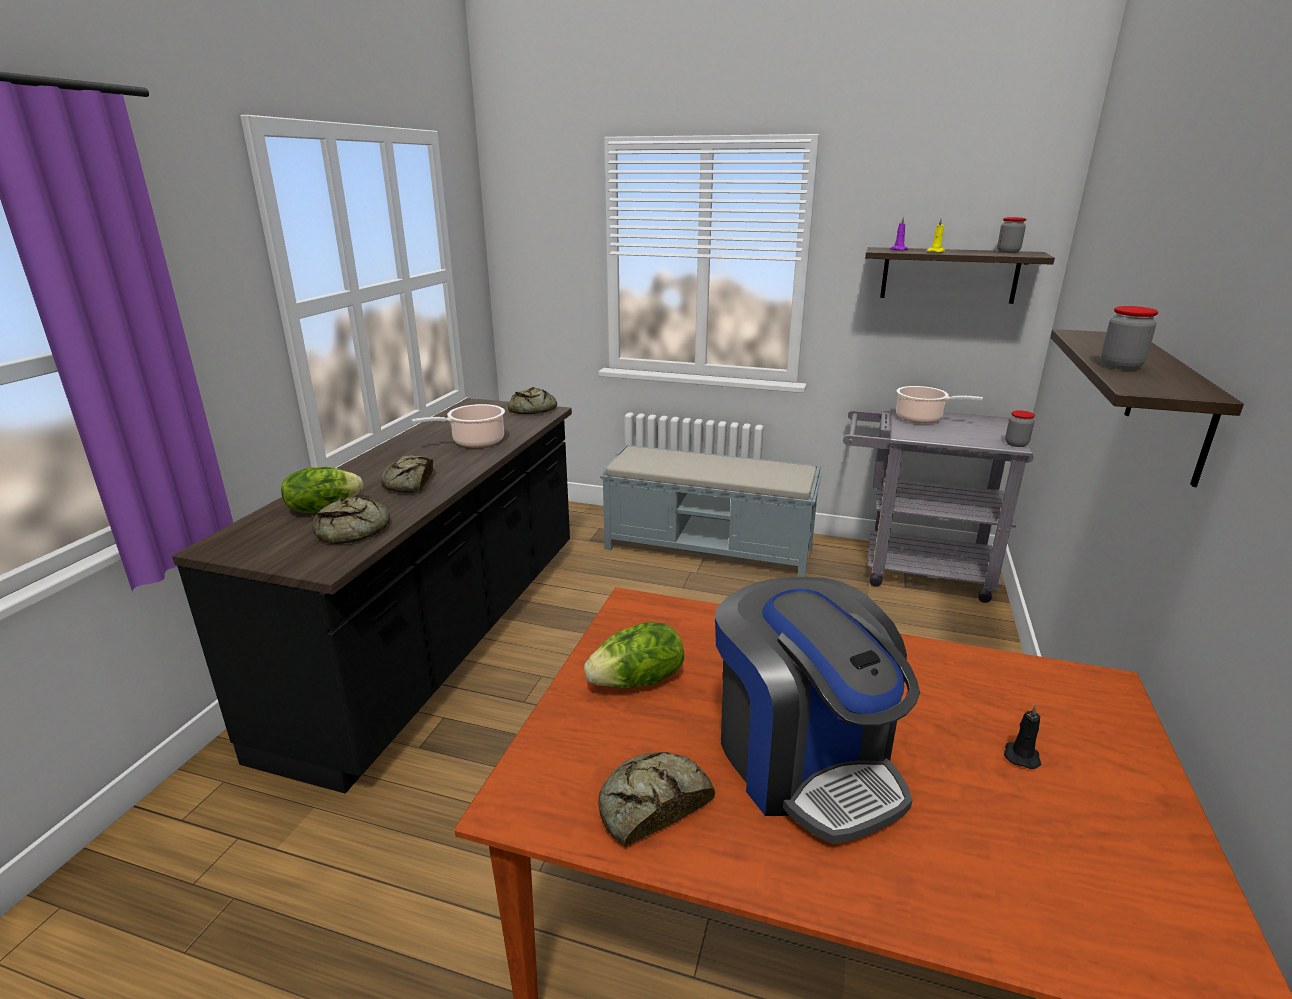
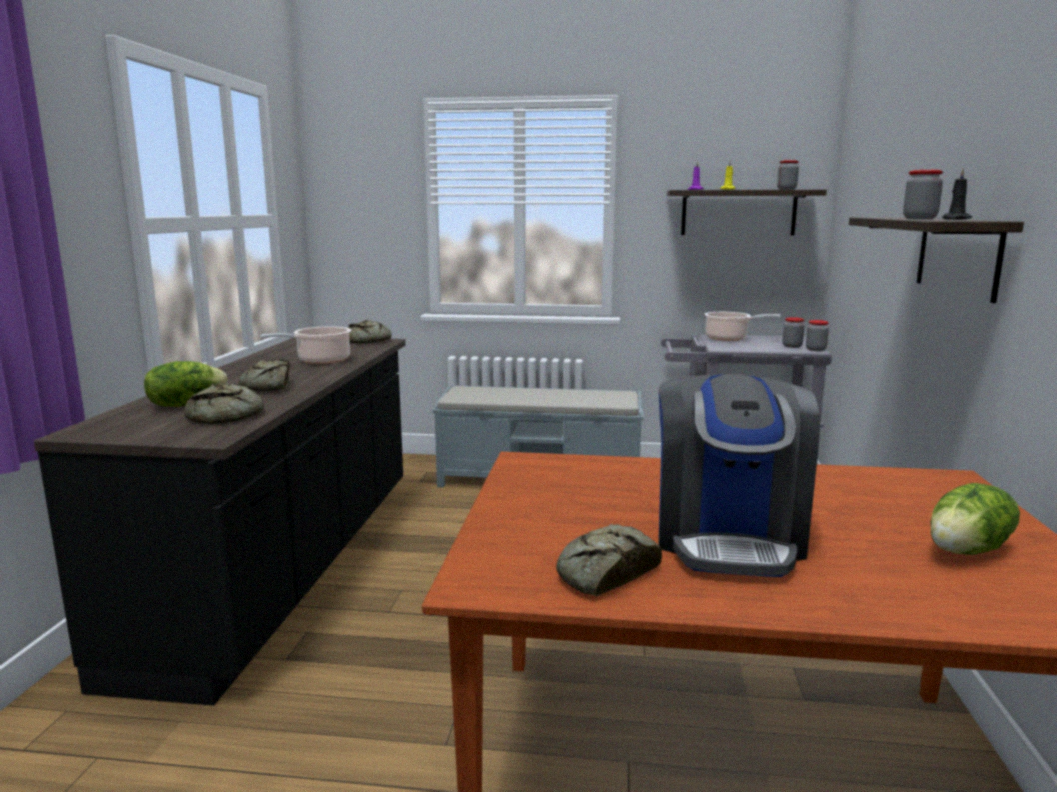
camera: 10 degrees left, 10 degrees down
lettuce [584,622,684,689] -> lettuce moved to [930,483,1020,555]
coffee machine [715,577,920,844] -> coffee machine turned 45 degrees clockwise [659,374,820,577]
black candle [1004,704,1041,769] -> black candle moved to [942,169,972,220]
none -> jar [783,317,805,348]

